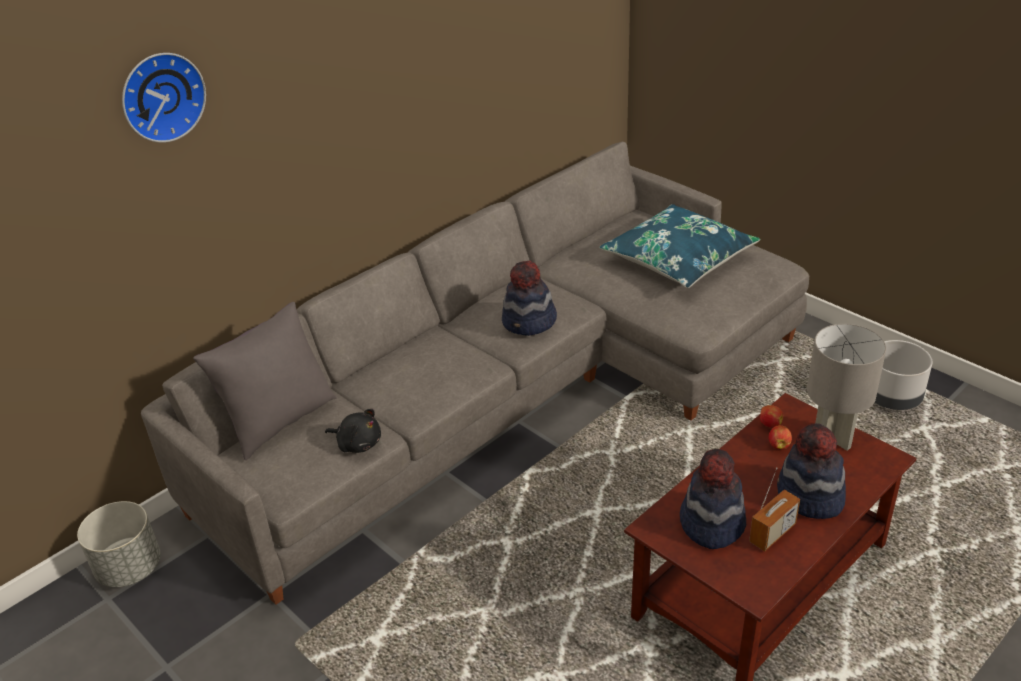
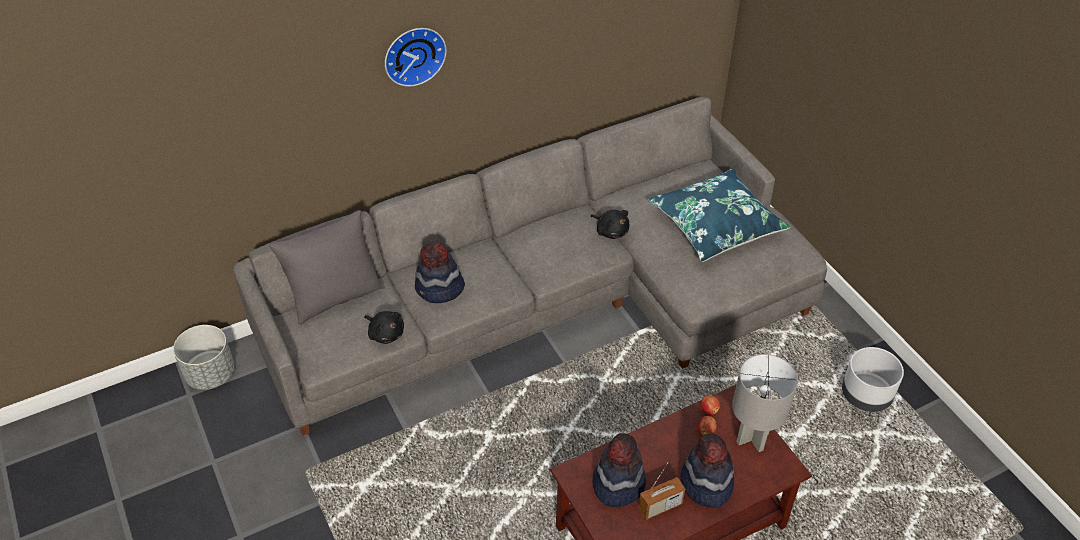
camera: 15 degrees right, 10 degrees up
wall clock [122,53,206,143] -> wall clock moved to [385,28,447,87]
hat [502,261,557,336] -> hat moved to [415,241,465,303]
none -> black plush toy [591,210,629,239]

